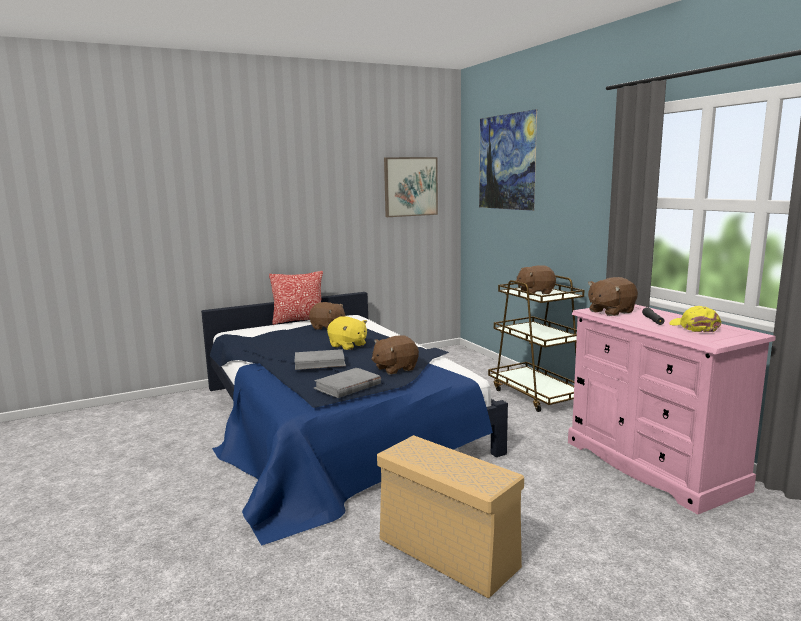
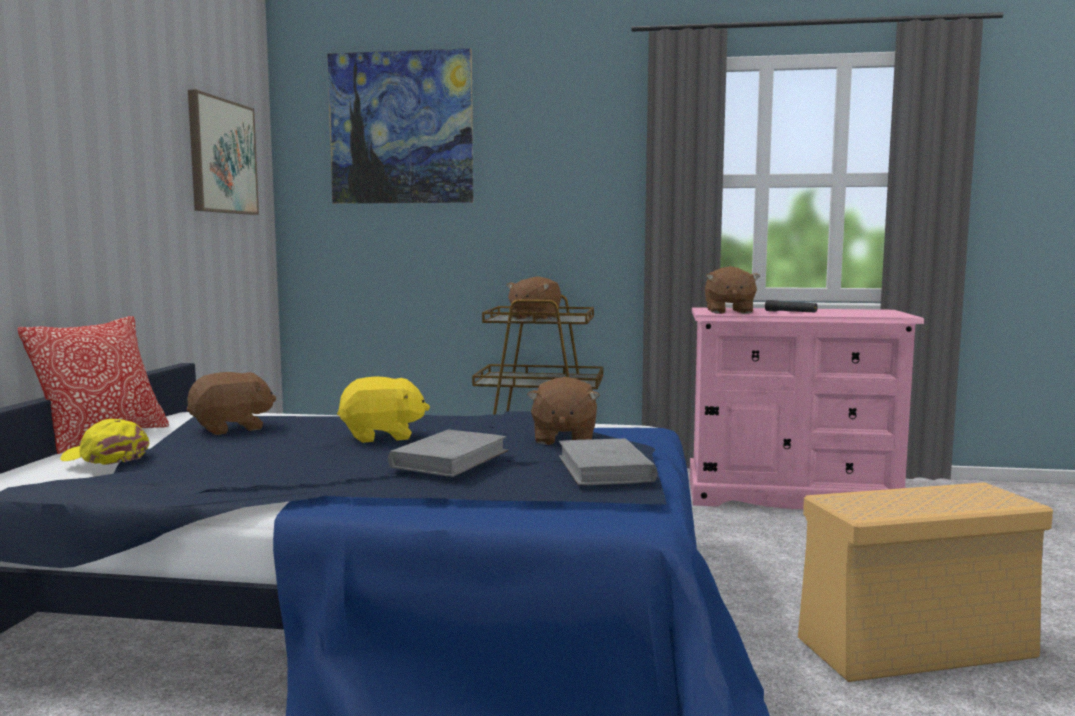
camera: 55 degrees left, 5 degrees down
yellow cap [669,306,721,332] -> yellow cap moved to [60,419,150,465]

